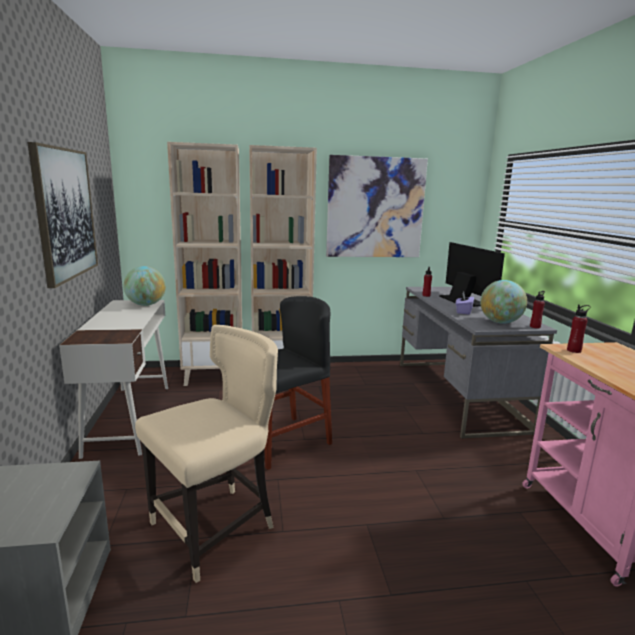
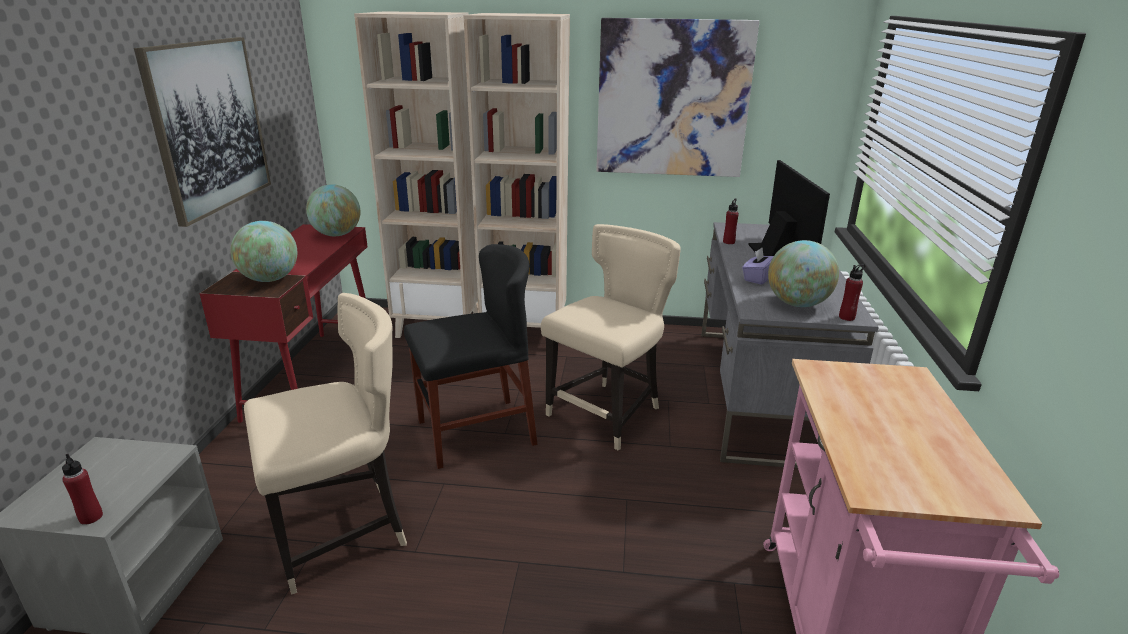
camera: 15 degrees right, 10 degrees up
white desk [59,300,168,459] -> red desk [199,224,368,423]
red bottle [567,304,591,353] -> red bottle moved to [62,454,103,525]
none -> globe [230,221,297,282]
none -> beige chair [541,224,681,451]

